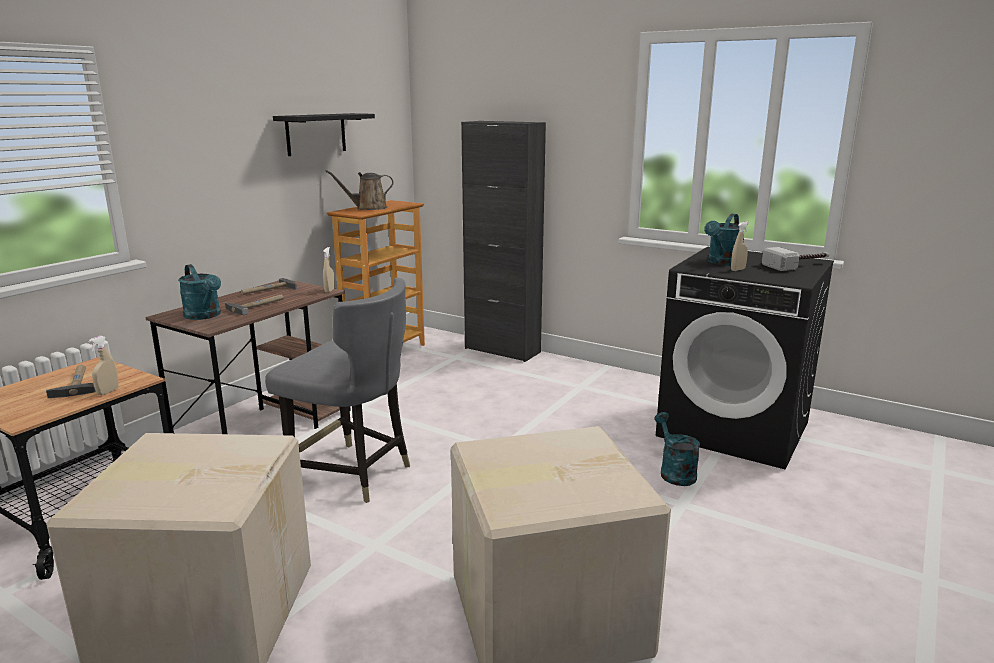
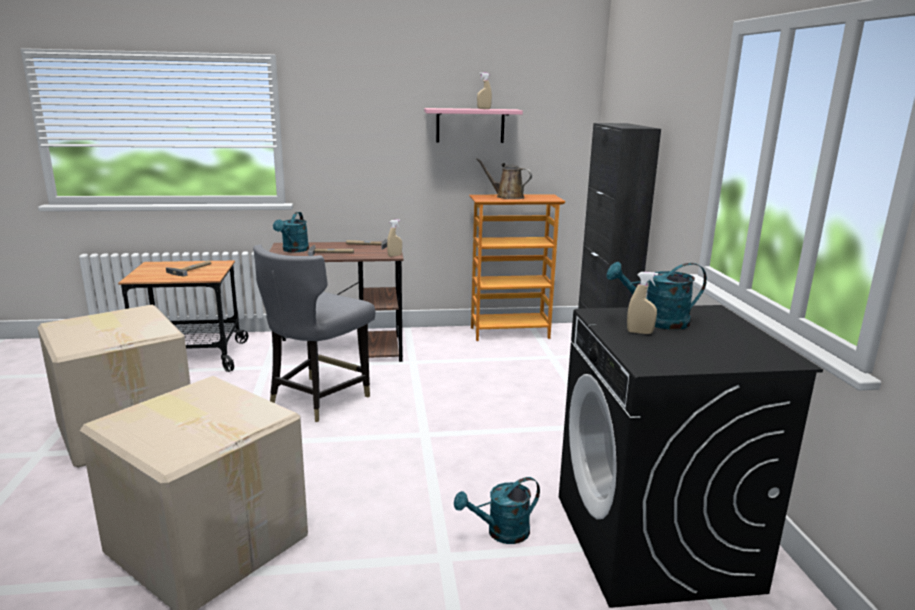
camera: 50 degrees right, 0 degrees up
beige spray bottle [88,336,119,395] -> beige spray bottle moved to [477,72,492,109]
grey chair [265,278,410,503] -> grey chair turned 45 degrees clockwise [253,244,375,422]
black shelf [273,113,375,156] -> pink shelf [424,108,523,143]
turquoise watering can [654,412,700,486] -> turquoise watering can turned 150 degrees counterclockwise [454,477,540,544]
hammer [762,247,829,271] -> none

